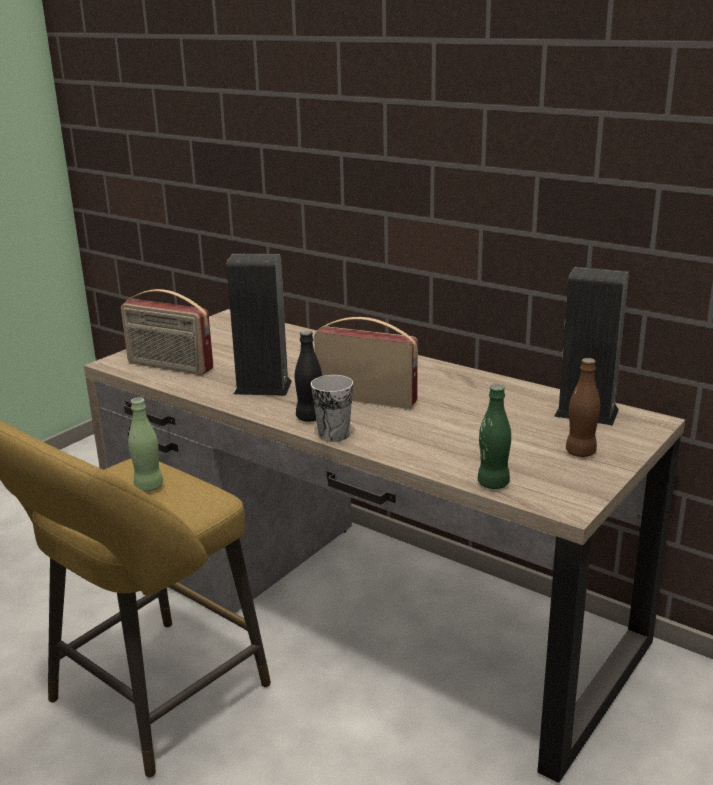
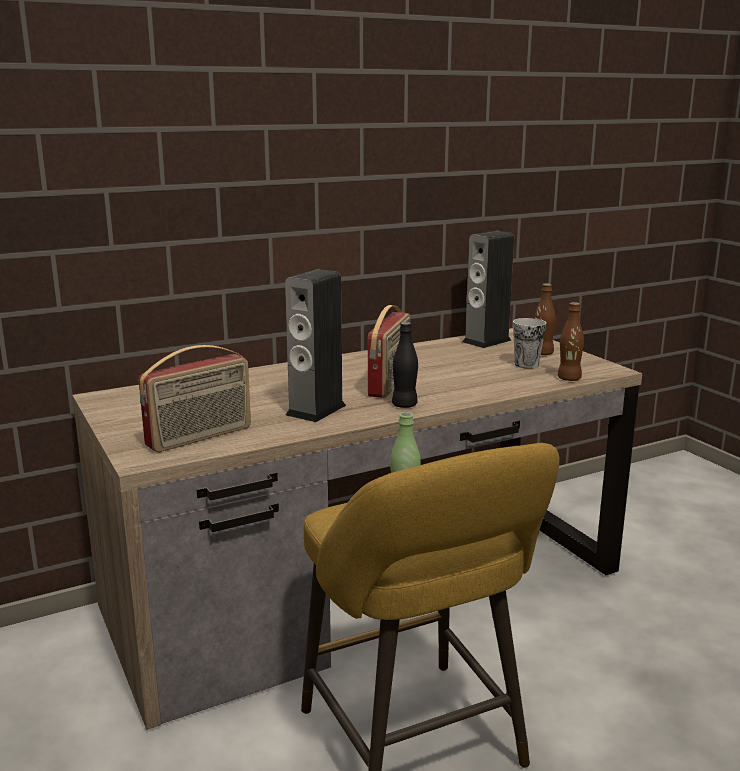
camera: 65 degrees left, 5 degrees down
cup [311,375,353,442] -> cup moved to [513,318,546,368]
radio [314,317,418,410] -> radio turned 150 degrees clockwise [368,305,410,398]
green bottle [478,385,511,489] -> brown bottle [558,302,584,381]

